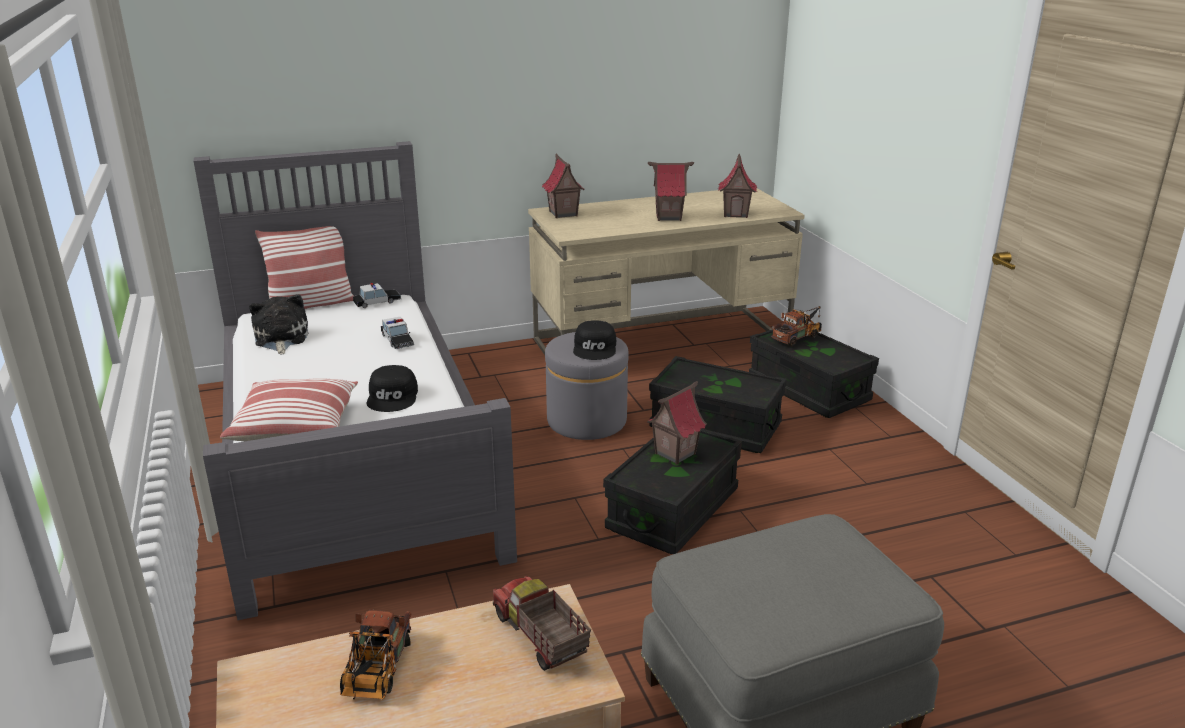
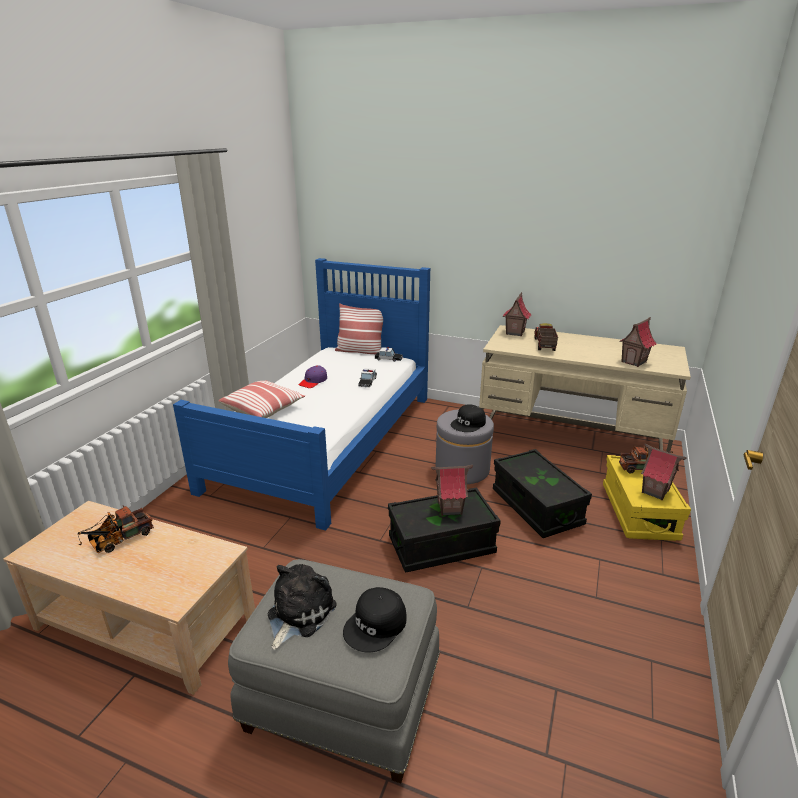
camera: 40 degrees right, 0 degrees up
grey bed [194,141,517,620] -> blue bed [173,258,430,531]
plush toy [249,294,309,354] -> plush toy moved to [267,564,337,650]
black cap [367,365,418,412] -> black cap moved to [343,587,407,652]
toy truck [493,576,591,671] -> toy truck moved to [534,323,558,351]
toy house [648,162,694,221] -> toy house moved to [641,444,687,500]
black storage box [749,329,879,418] -> yellow storage box [603,455,691,541]
none -> purple cap [299,365,327,388]

